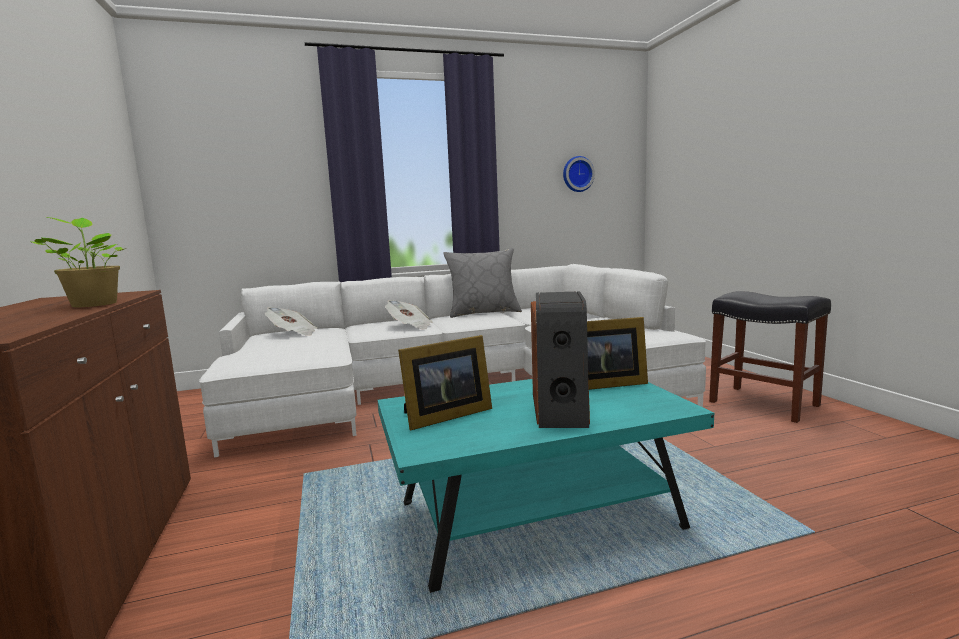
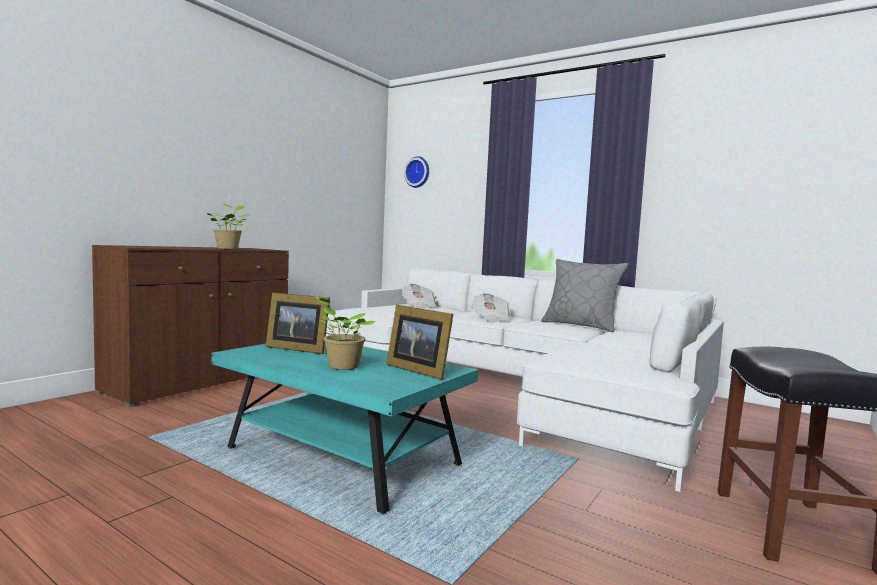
camera: 50 degrees right, 5 degrees down
speaker [531,291,590,428] -> potted plant [314,295,376,370]
wall clock [563,156,595,192] -> wall clock moved to [404,156,429,188]

